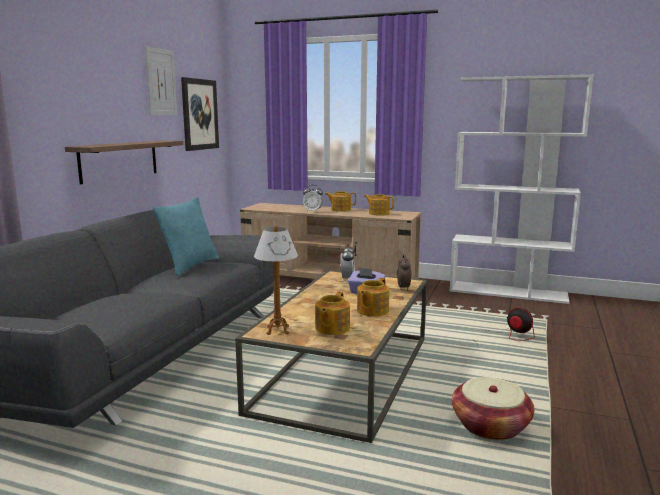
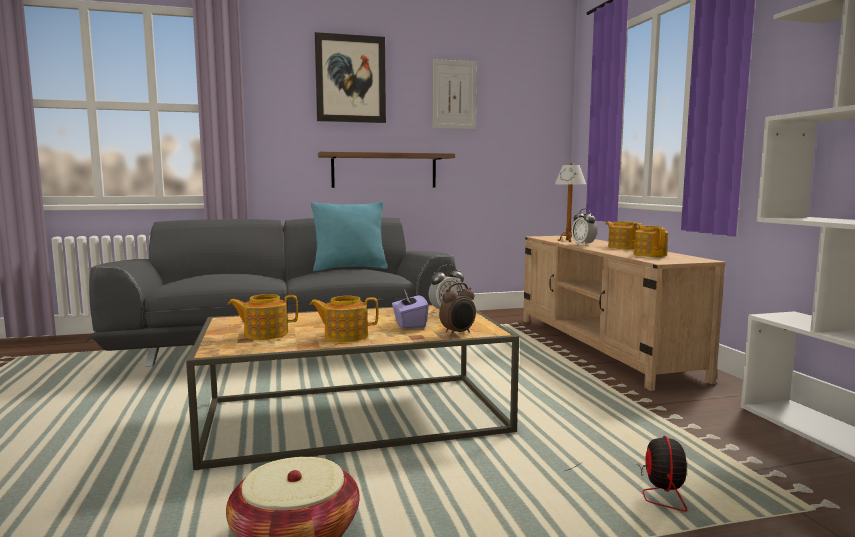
camera: 55 degrees right, 5 degrees down
picture [181,77,219,151] -> picture moved to [315,32,386,123]
table lamp [254,226,298,335] -> table lamp moved to [554,163,586,242]

